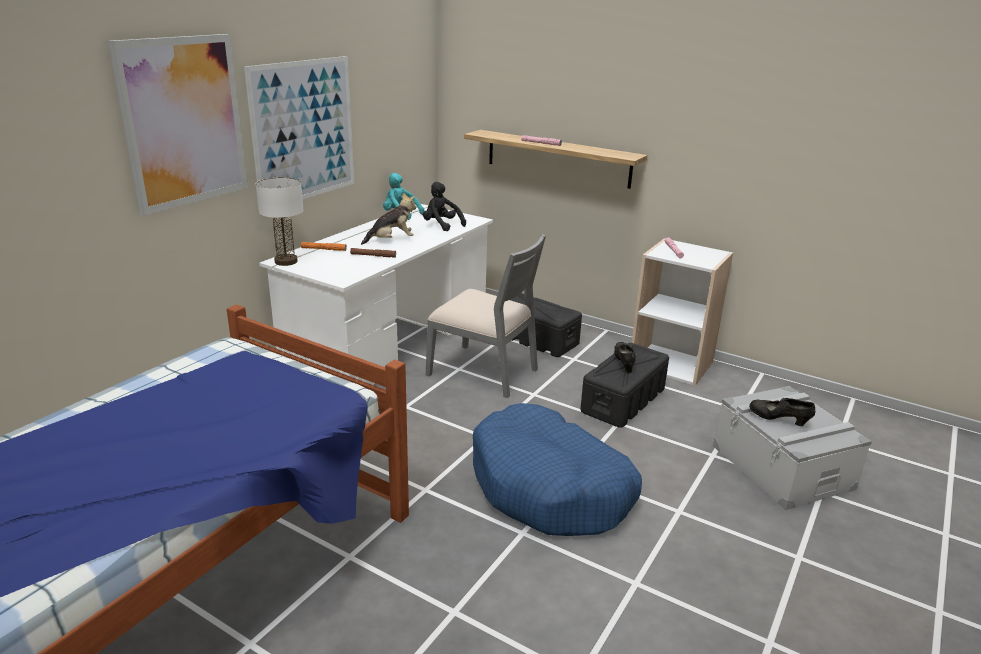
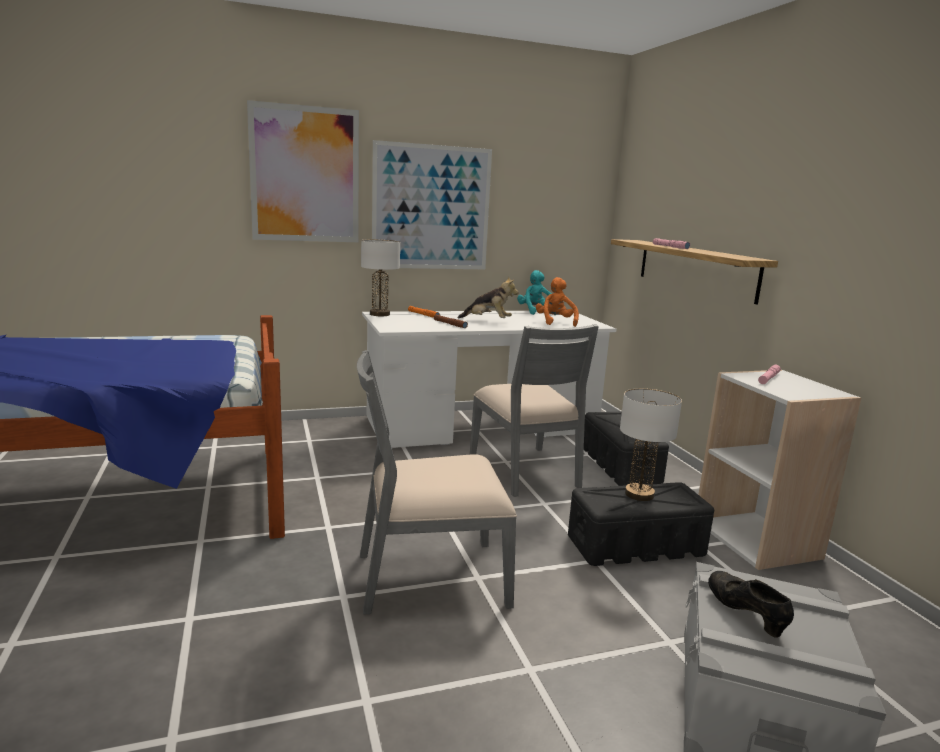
camera: 40 degrees right, 10 degrees down
black plush toy [423,182,466,231] -> orange plush toy [536,277,579,327]
blue dog bed [473,403,642,536] -> grey chair [357,350,517,615]
black shoe [614,342,636,373] -> table lamp [620,388,682,501]

